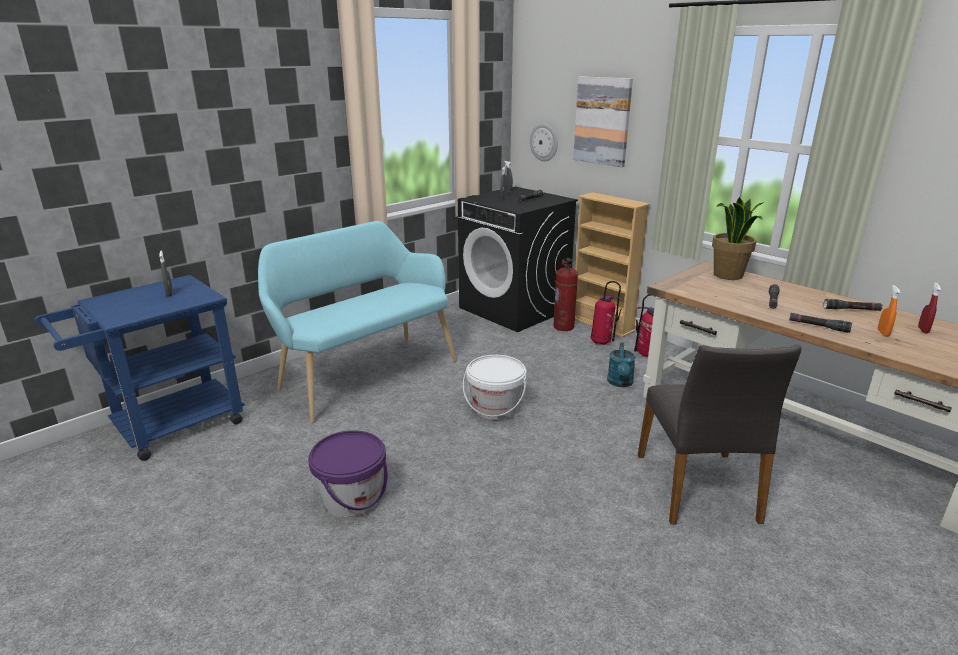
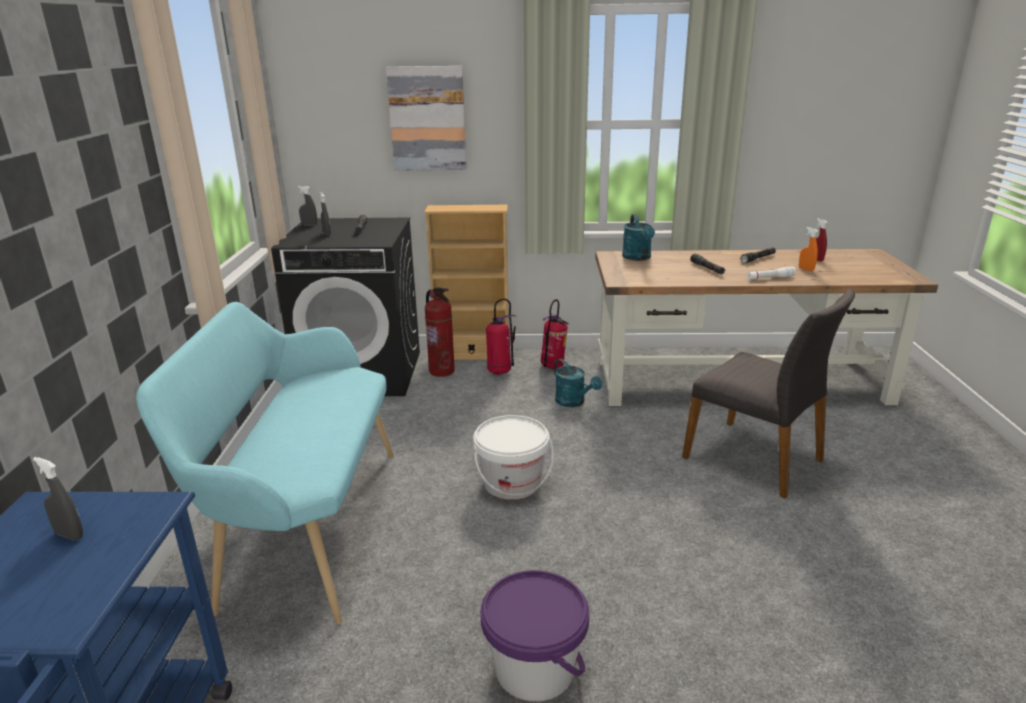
camera: 45 degrees left, 0 degrees up
wall clock [530,123,558,161] -> none
potted plant [712,197,764,280] -> turquoise watering can [622,214,655,261]
black flashlight [789,313,852,333] -> white flashlight [747,267,796,280]

